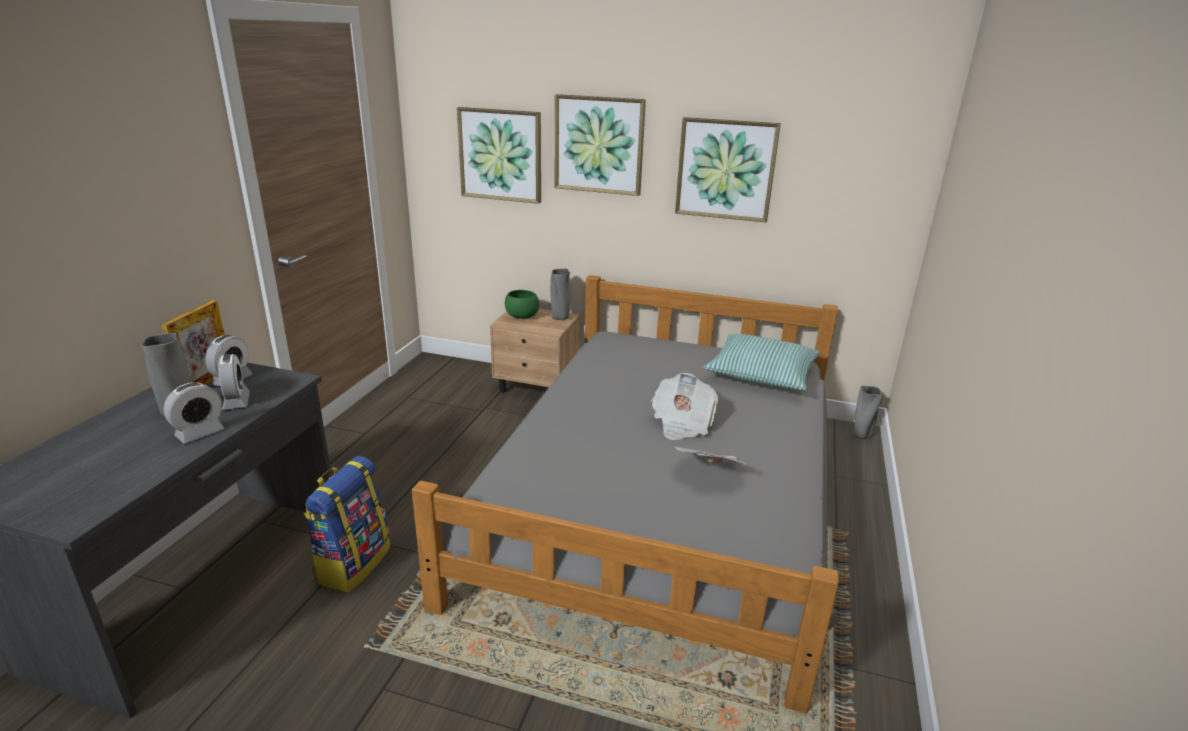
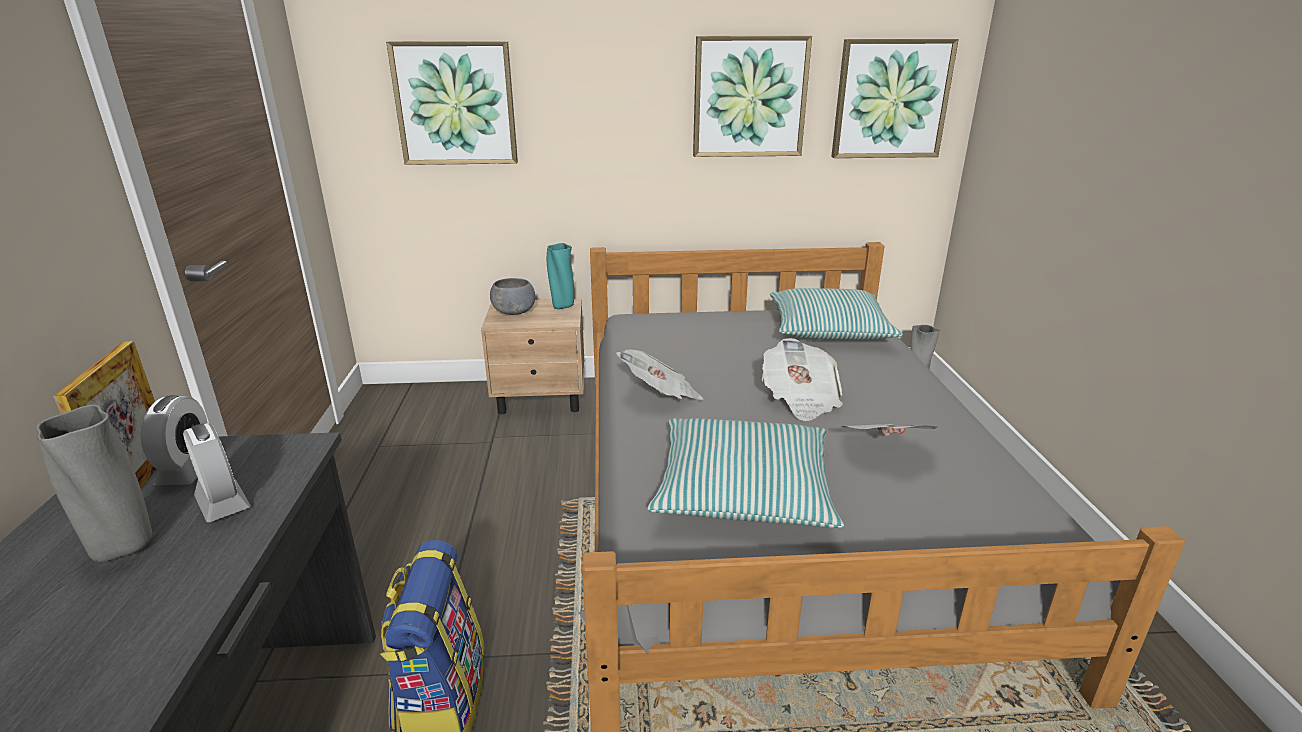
camera: 20 degrees left, 0 degrees up
alarm clock [163,382,224,443] -> none
green bowl [505,290,539,319] -> grey bowl [490,278,535,315]
grey vase [550,268,571,320] -> turquoise vase [547,243,574,309]
picture [555,94,646,196] -> picture moved to [831,39,959,158]
none -> newspaper [616,349,704,400]
none -> pillow [647,418,844,528]

